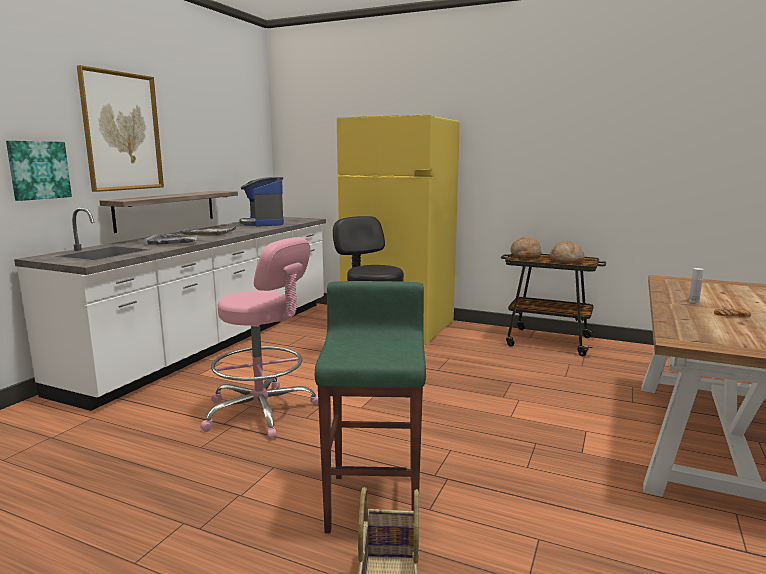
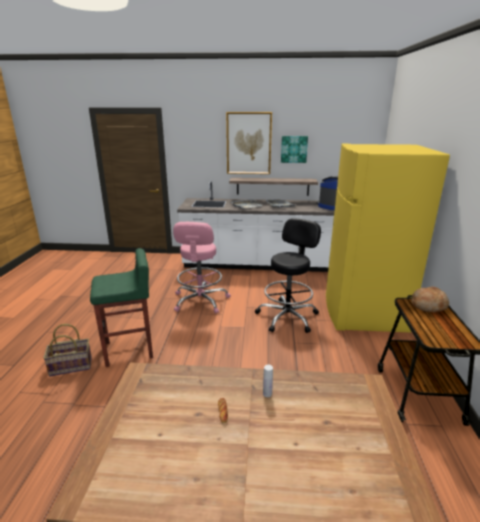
camera: 70 degrees right, 10 degrees up
picture [6,141,72,201] -> picture moved to [281,136,308,163]
bread [550,241,585,263] -> none

